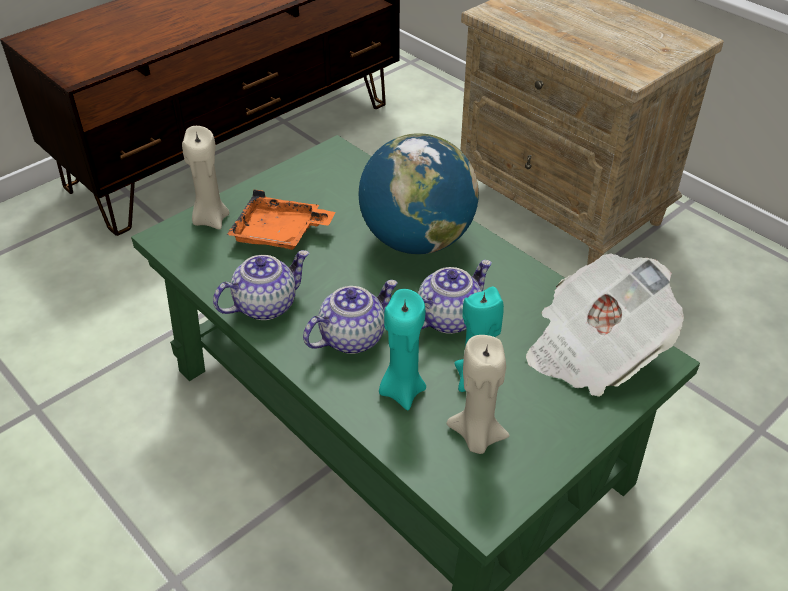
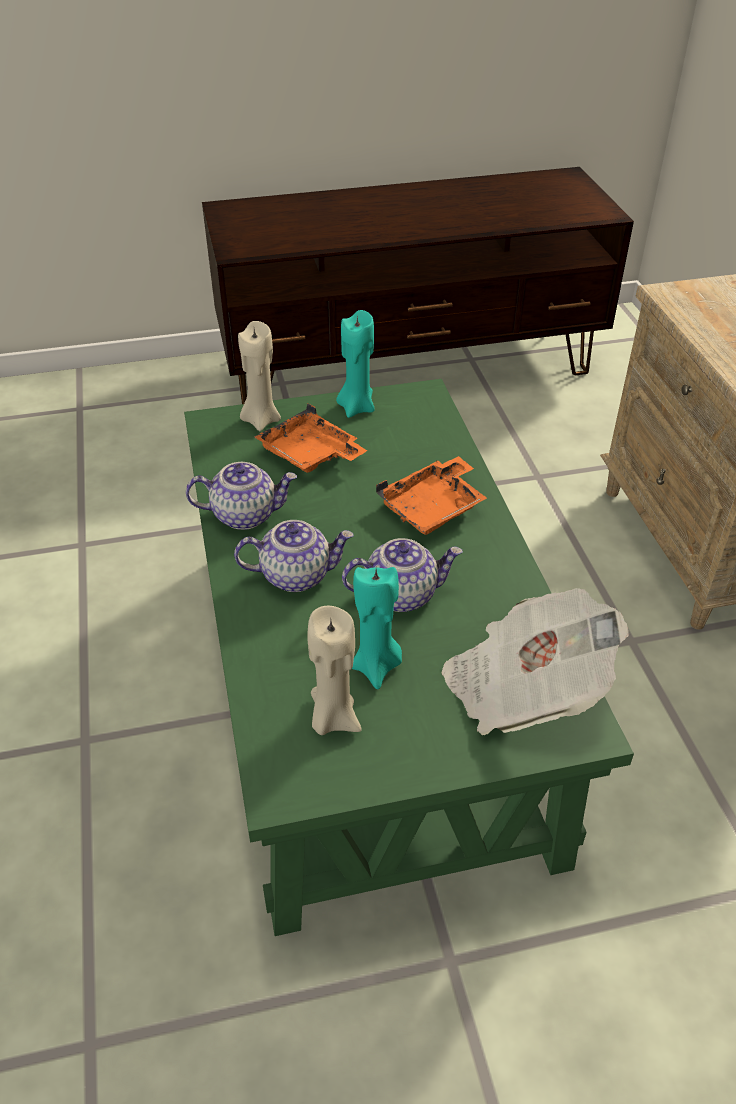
camera: 30 degrees right, 0 degrees up
globe [359,133,479,254] -> orange tray [376,456,487,535]
turquoise candle [379,289,426,410] -> turquoise candle moved to [336,310,375,418]

